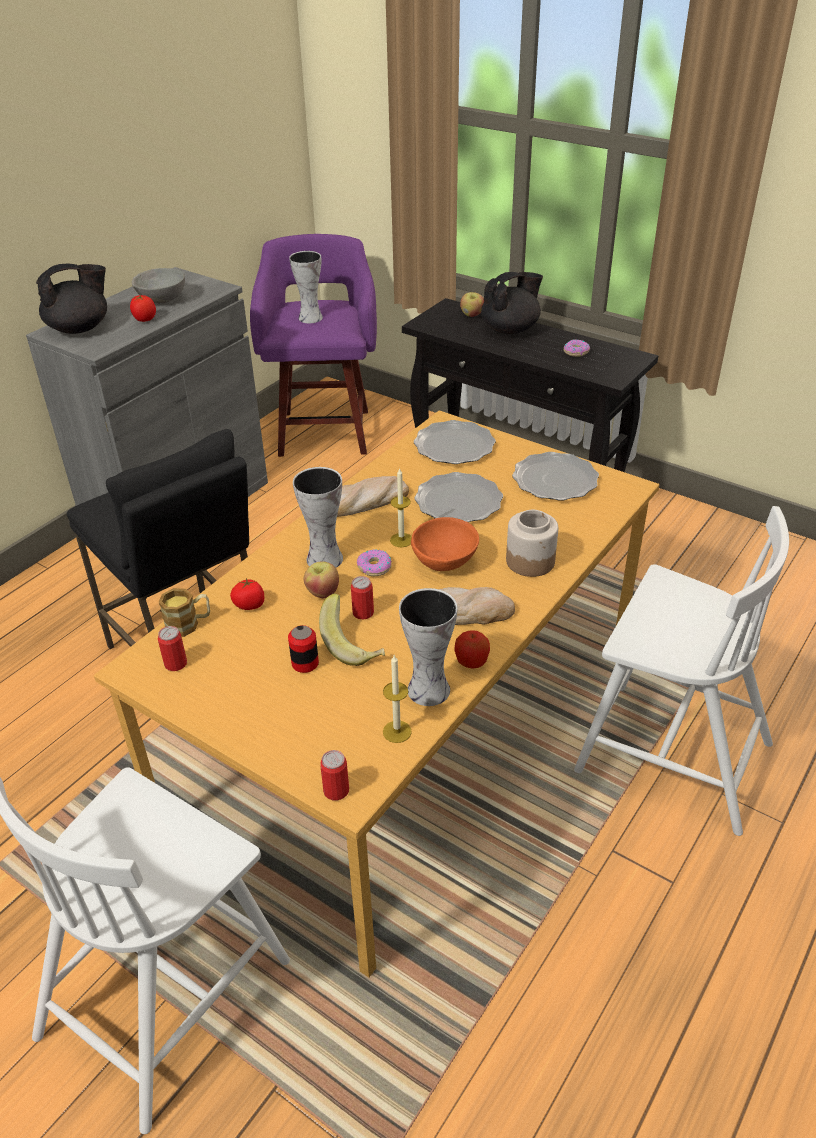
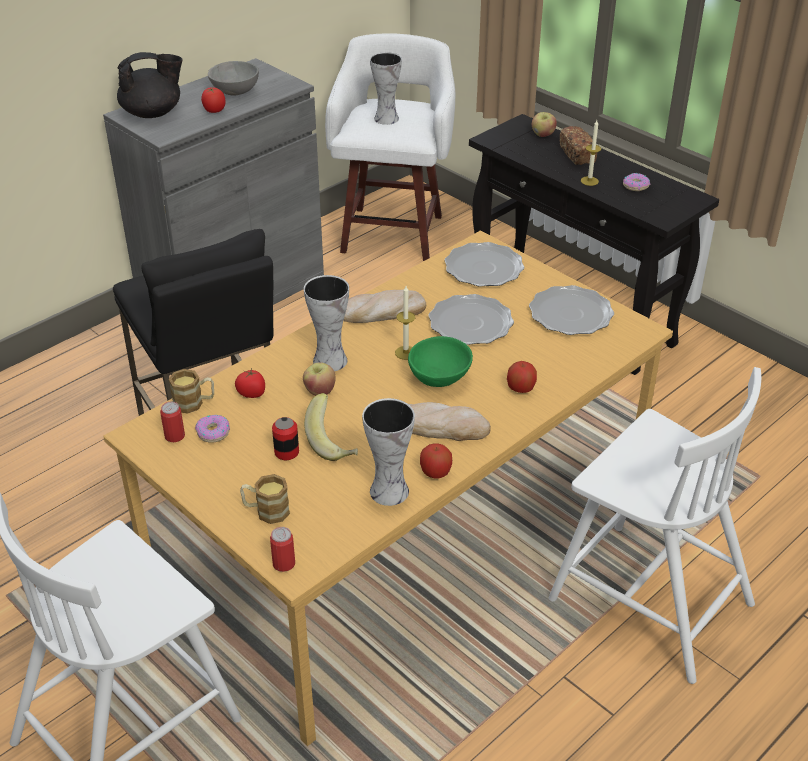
camera: 10 degrees right, 0 degrees up
purple stool [250,234,377,457] -> white stool [325,34,455,261]
can [351,576,374,619] -> none
donut [357,549,392,576] -> donut moved to [195,415,230,443]
candle [383,655,412,743] -> candle moved to [581,120,601,186]
orange bowl [411,517,479,571] -> green bowl [408,336,473,387]
black teapot [481,272,543,334] -> bread [559,126,597,165]
jar [506,510,558,577] -> apple [507,361,537,393]
none -> mug [240,474,290,524]

